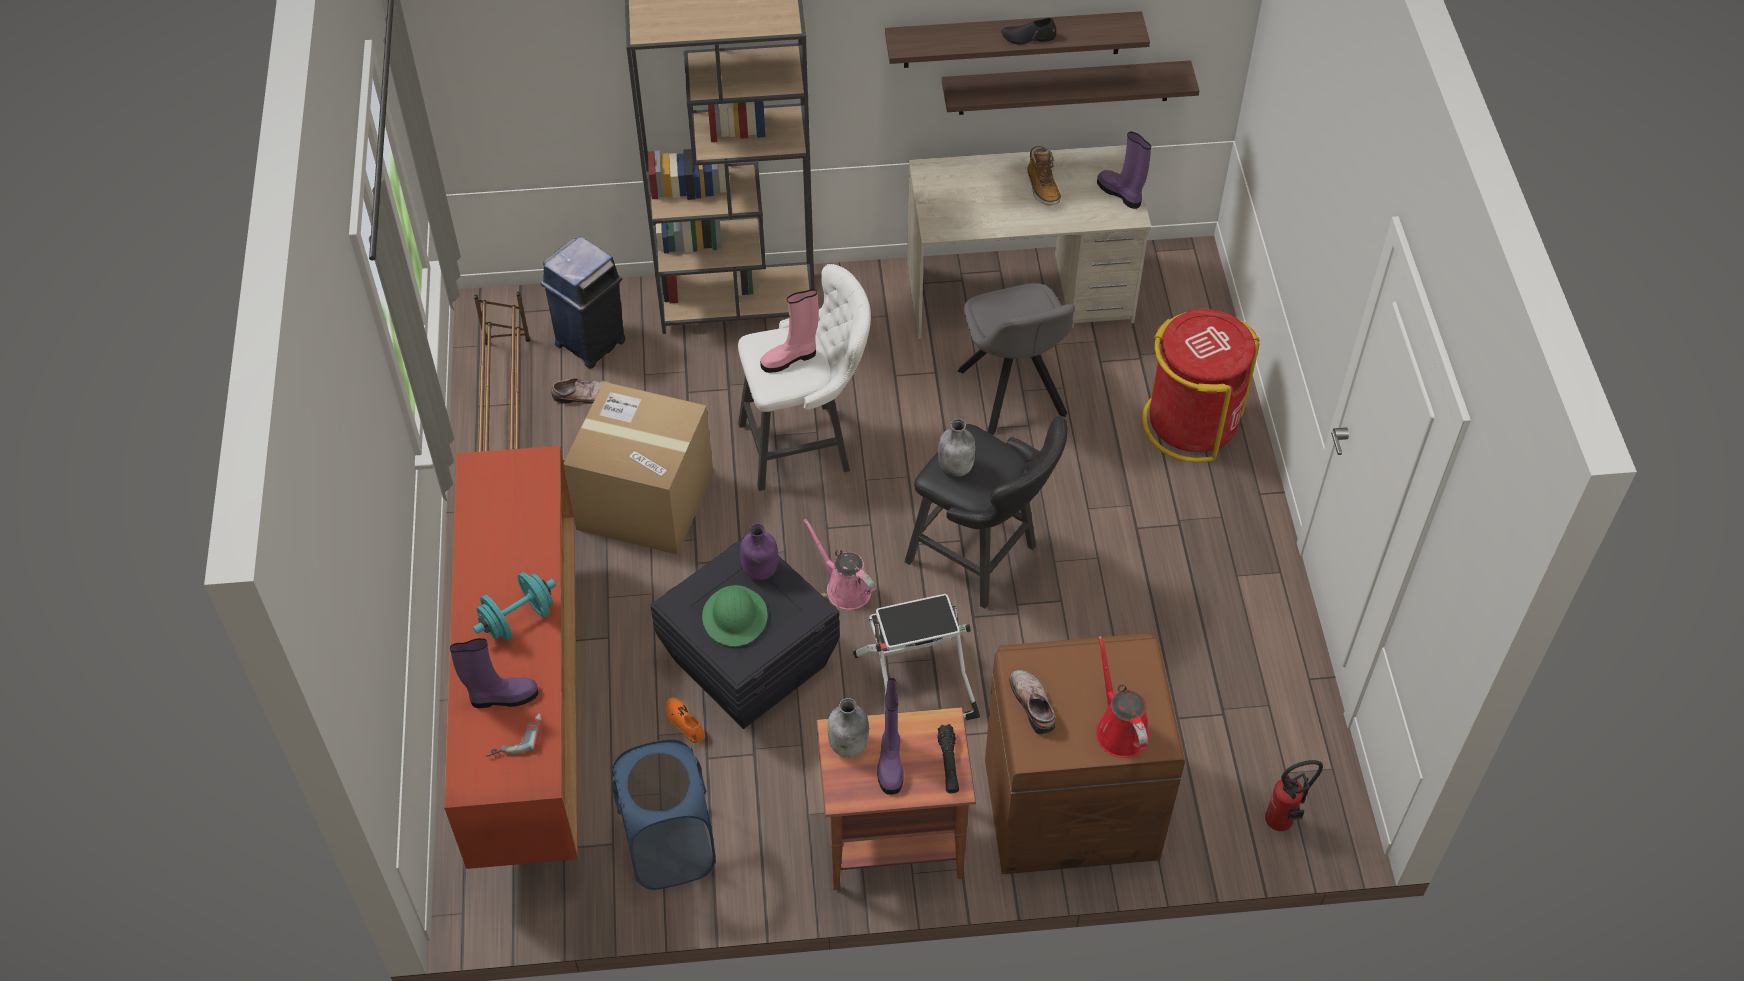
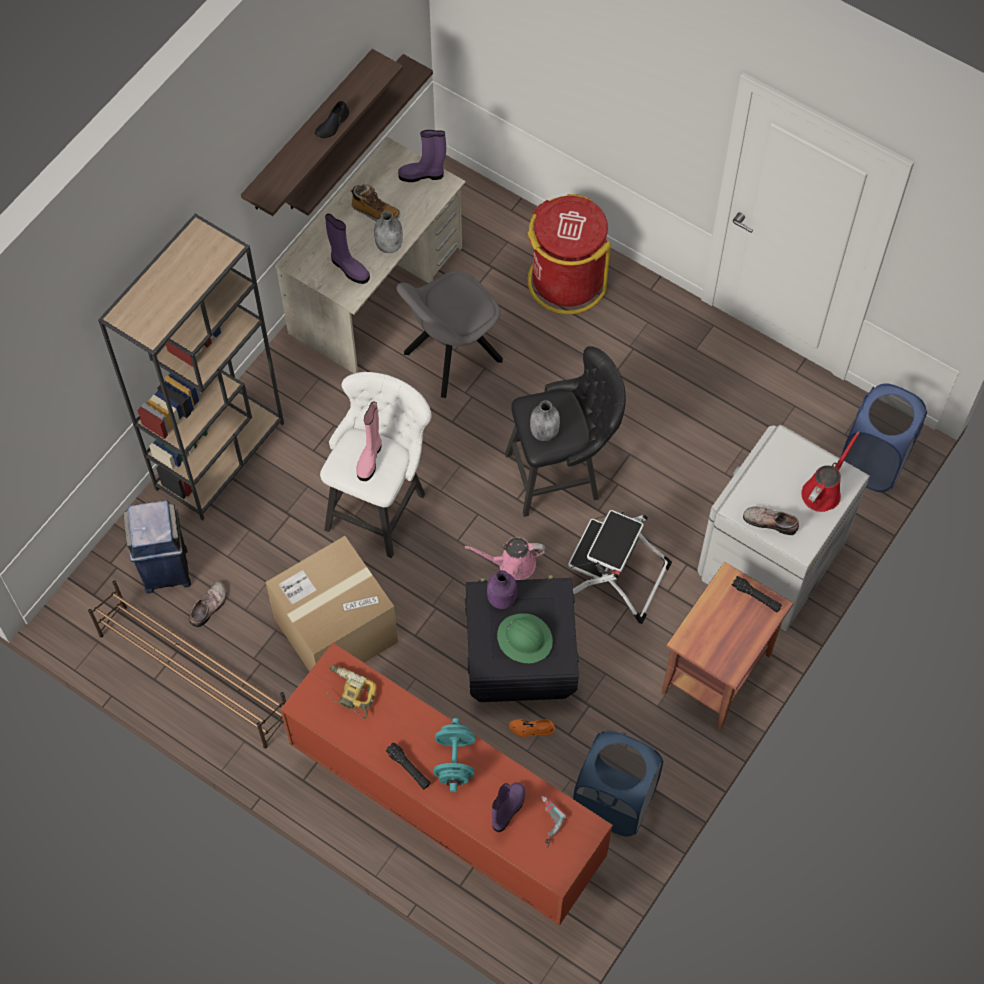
camera: 50 degrees left, 10 degrees up
grey bottle [827,698,869,757] -> grey bottle moved to [374,211,403,253]
purple boot [877,678,904,795] -> purple boot moved to [325,214,370,284]
grey chair [958,283,1075,435] -> grey chair turned 120 degrees clockwise [397,270,503,398]
brown washing machine [985,633,1185,874] -> white washing machine [697,425,870,632]
red watering can [1096,636,1149,758] -> red watering can turned 105 degrees clockwise [802,432,860,512]
fire extinguisher [1265,760,1323,831] -> blue laundry basket [841,383,927,492]
none -> power drill [325,664,377,719]
none -> black flashlight [385,743,431,789]

